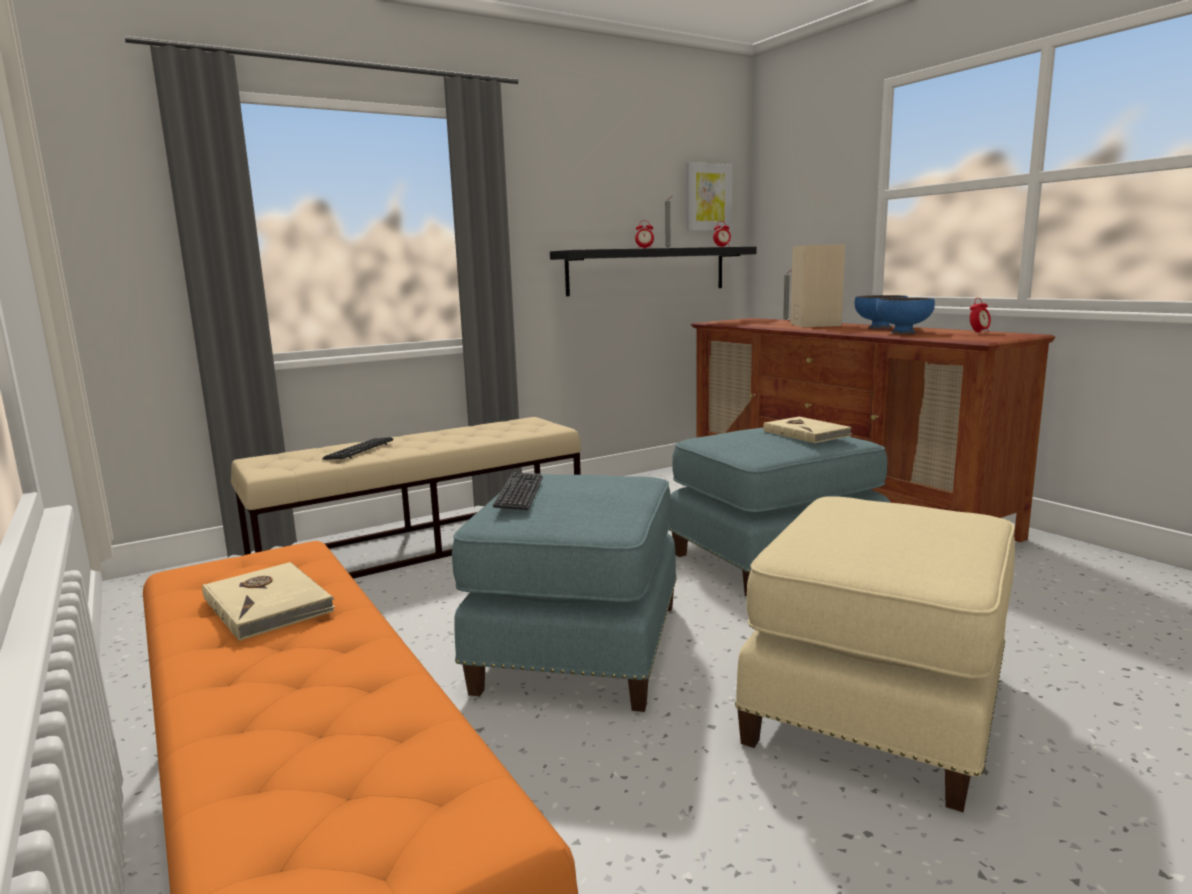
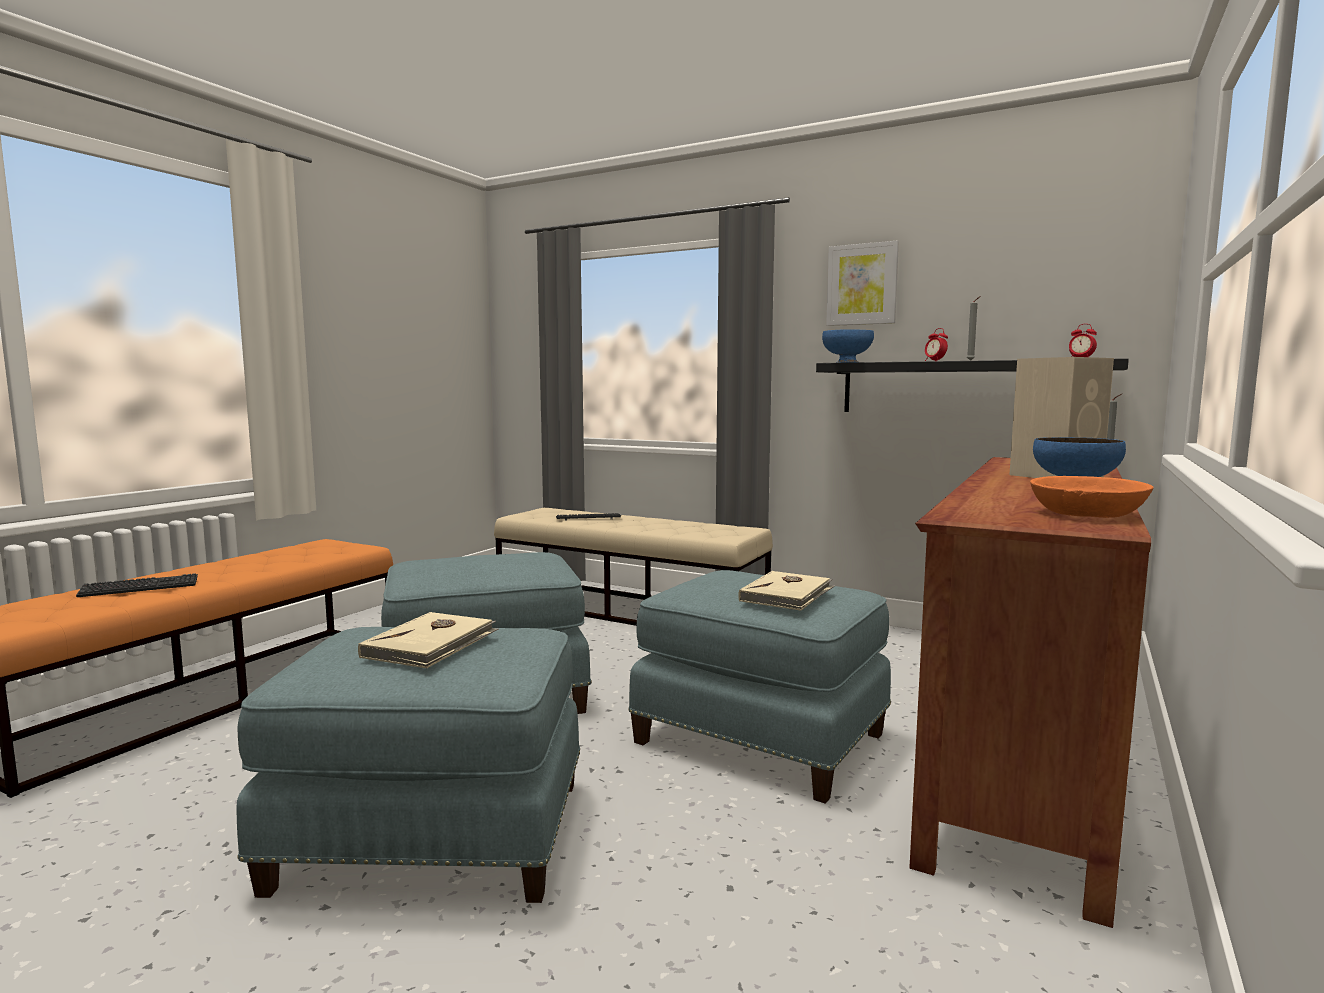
camera: 60 degrees right, 5 degrees down
beige book [202,562,335,641] -> beige book moved to [358,612,498,668]
keyboard [493,472,543,510] -> keyboard moved to [76,573,198,597]
picture [686,162,732,231] -> picture moved to [826,241,899,326]
beige ottoman [735,496,1015,812] -> blue ottoman [237,627,580,903]
blue bowl [876,298,935,334] -> blue bowl moved to [822,329,874,363]
alarm clock [970,298,991,333] -> orange bowl [1030,476,1154,518]

